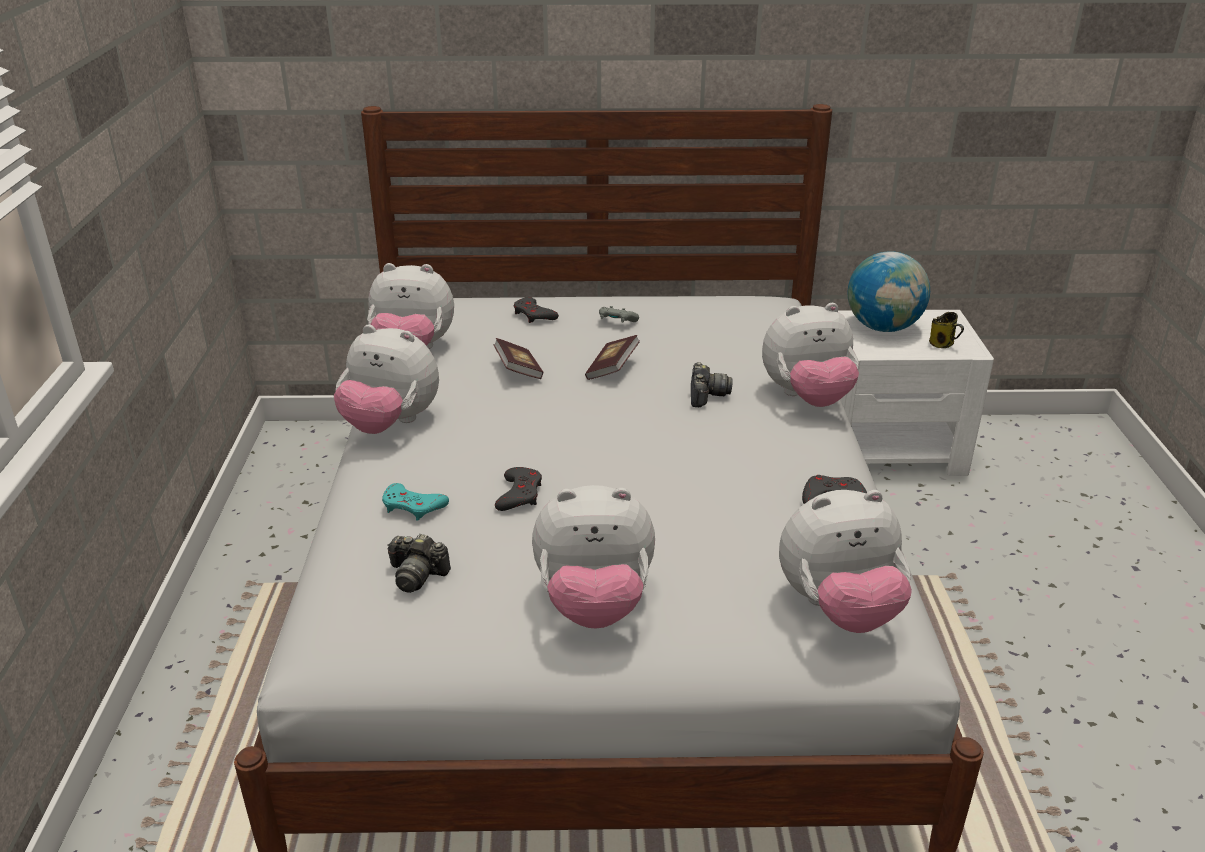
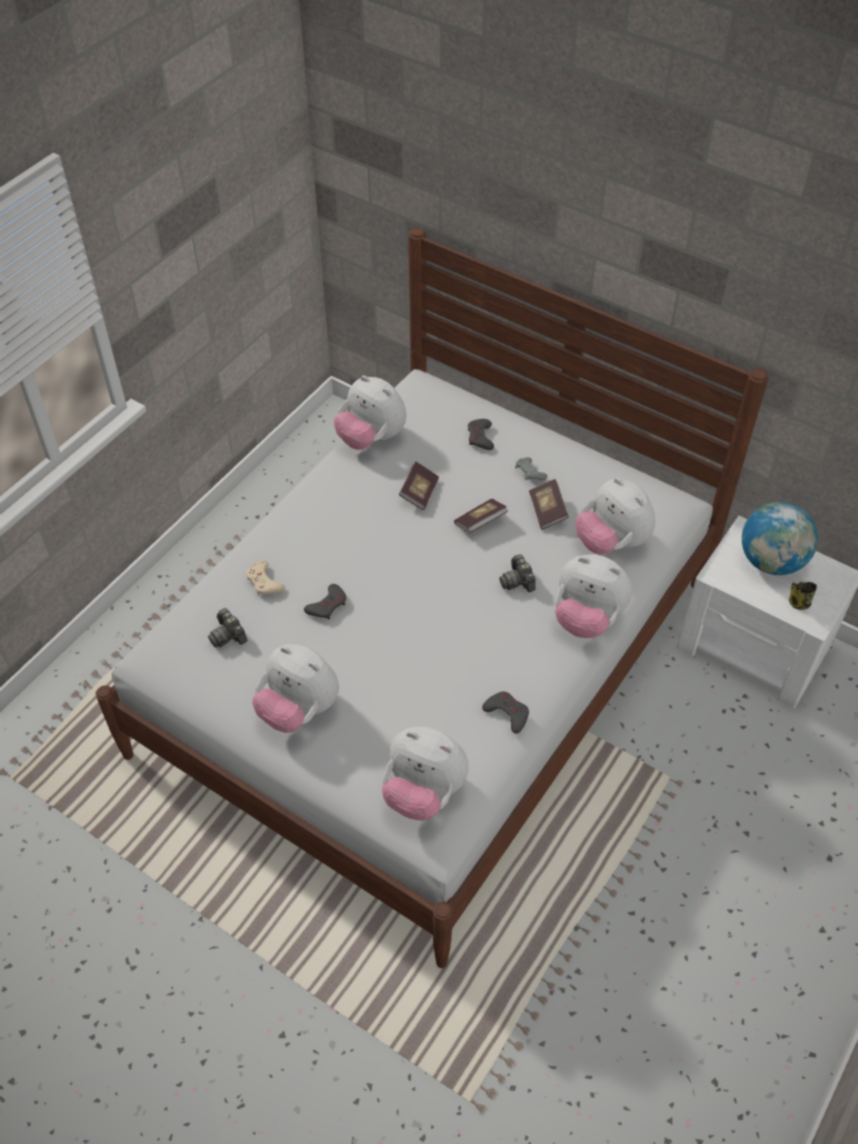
camera: 35 degrees right, 20 degrees up
plush toy [334,324,439,434] -> plush toy moved to [575,478,655,554]
turquoise game controller [382,483,449,521] -> beige game controller [246,561,285,595]
camera [691,362,733,407] -> camera turned 120 degrees clockwise [499,554,535,592]
none -> book [529,479,569,530]

